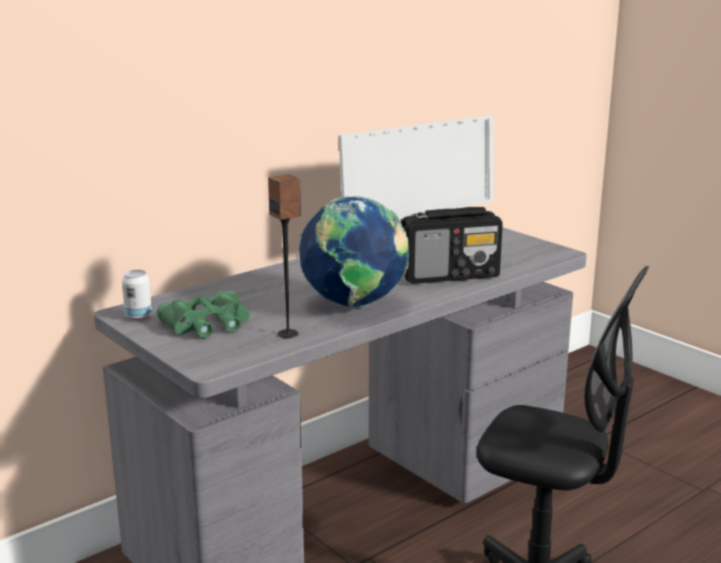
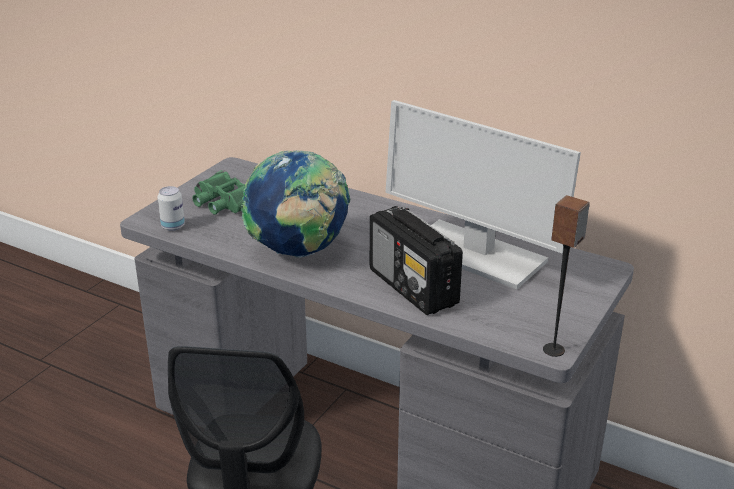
camera: 70 degrees right, 10 degrees up
can [122,270,152,320] -> can moved to [157,186,185,231]
speaker [268,174,301,338] -> speaker moved to [543,195,590,357]

